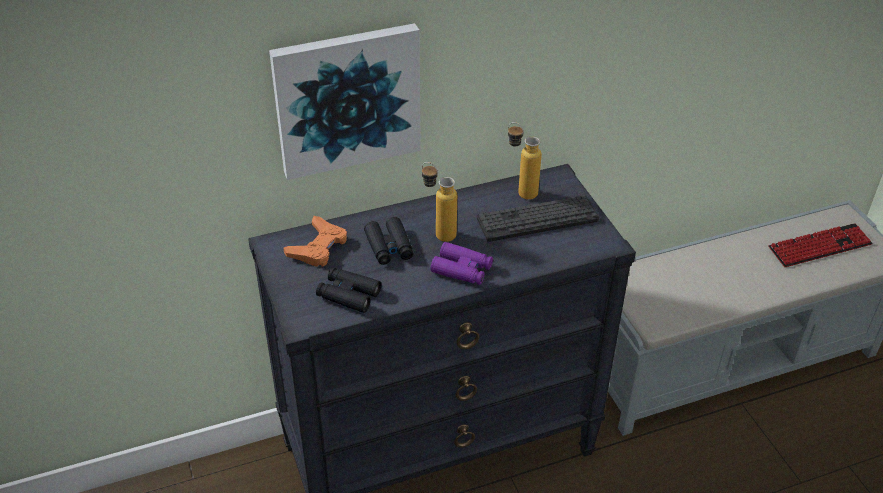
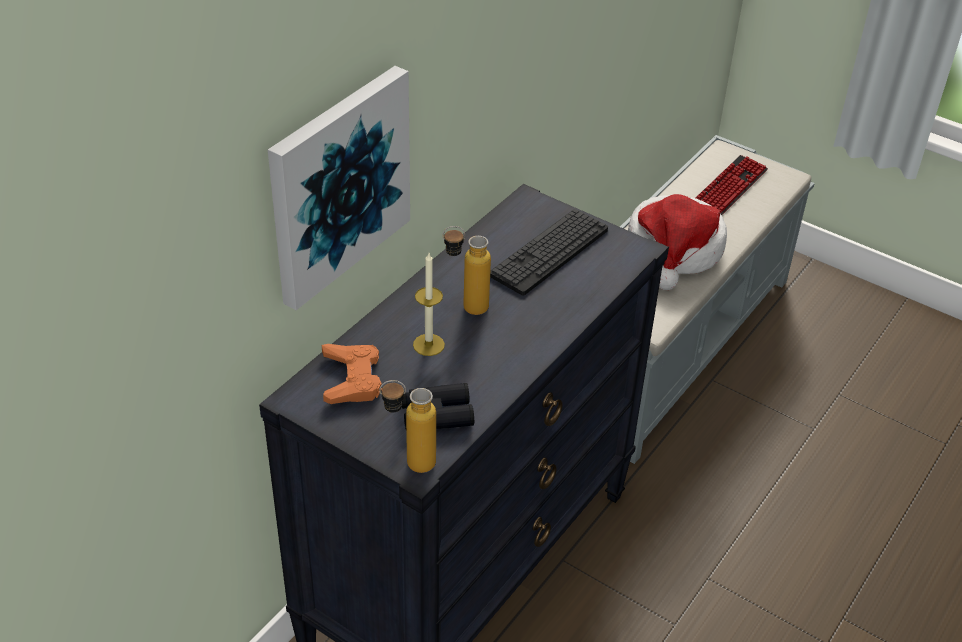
camera: 35 degrees left, 0 degrees up
black binoculars [364,217,414,265] -> candle [413,253,445,356]
purple binoculars [430,242,493,285] -> none
bottle [508,122,542,200] -> bottle moved to [380,380,436,473]
none -> hat [628,194,727,290]

